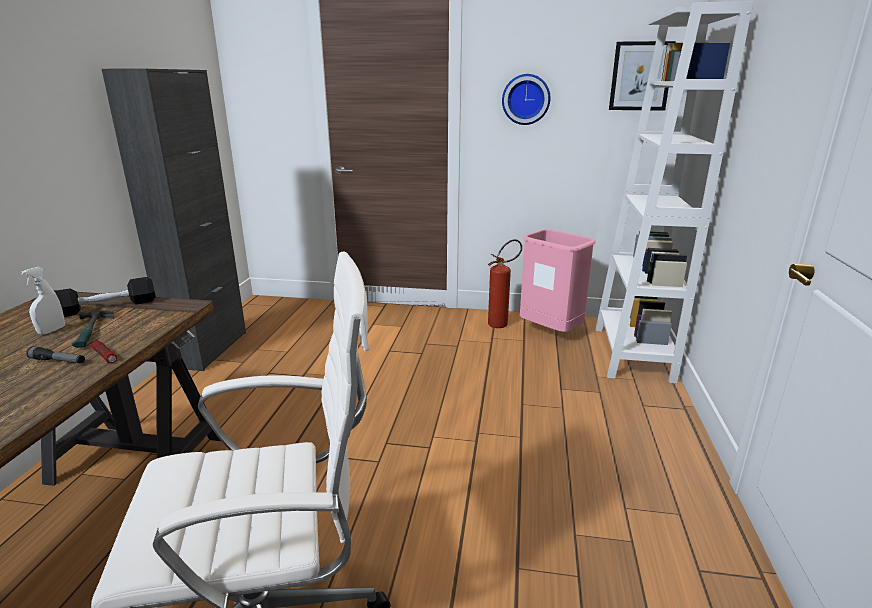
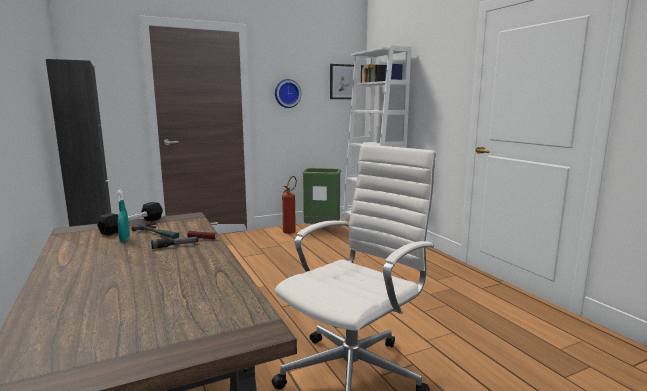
camera: 35 degrees left, 10 degrees down
white spray bottle [21,267,65,335] -> turquoise spray bottle [117,189,130,242]
pink trash can [520,229,596,332] -> green trash can [302,168,341,224]

